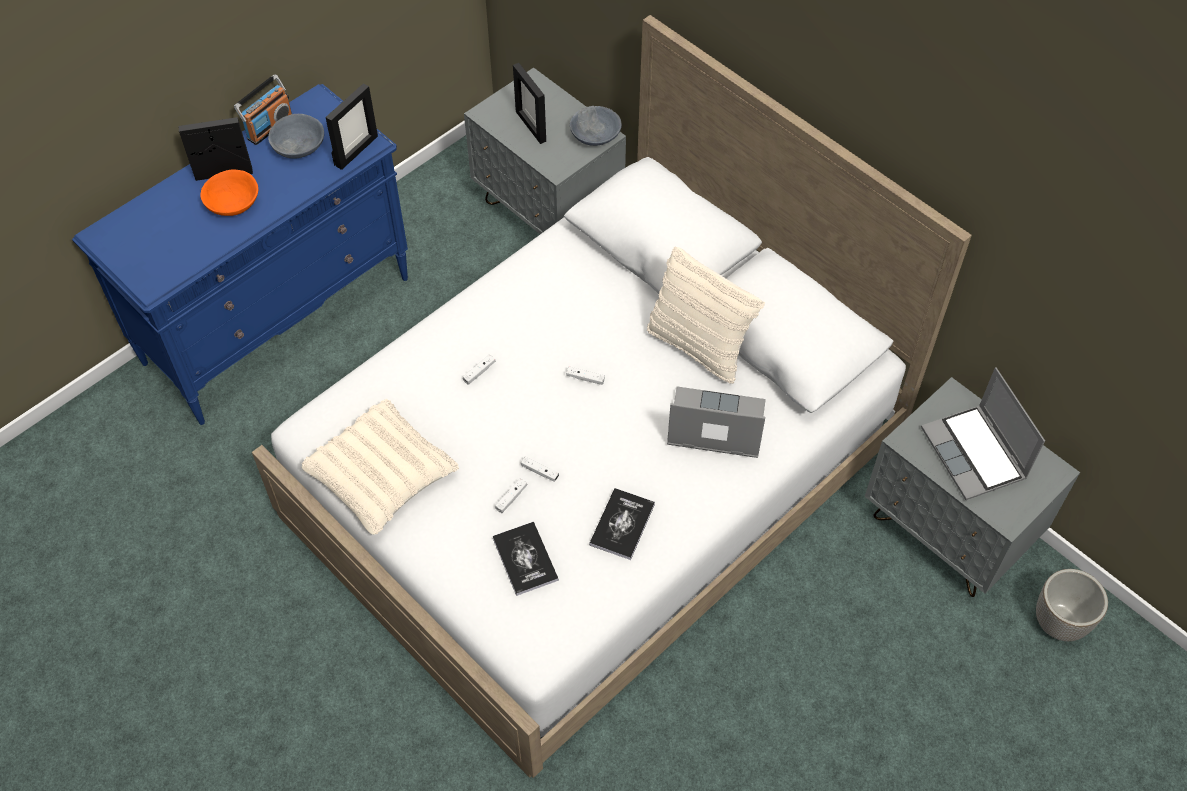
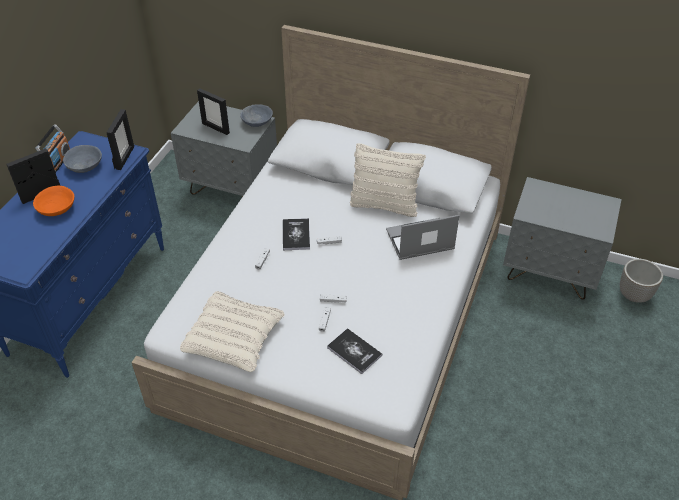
camera: 25 degrees left, 10 degrees down
book [589,488,655,560] -> book moved to [283,218,310,250]
laptop [921,367,1045,500] -> none

